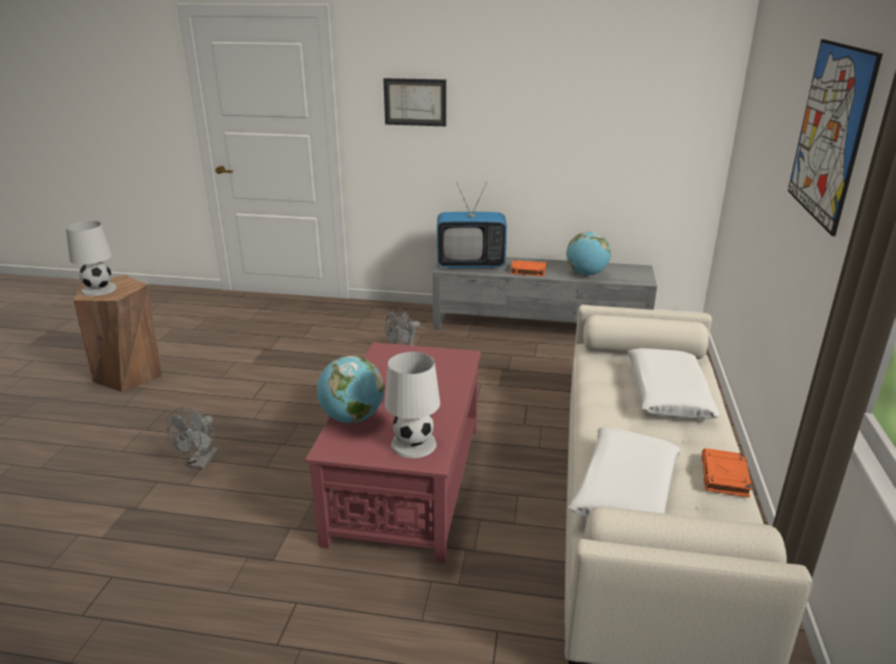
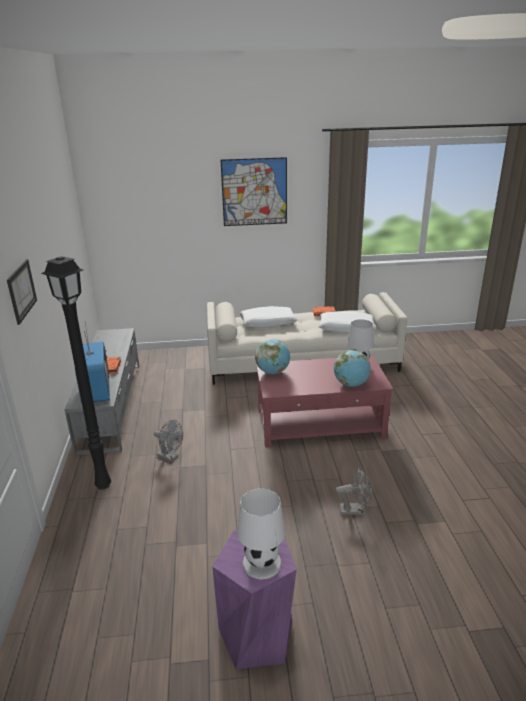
camera: 105 degrees left, 0 degrees up
brown stool [73,275,162,392] -> purple stool [212,530,297,669]
globe [566,232,611,275] -> globe moved to [255,339,290,374]
none -> black floor lamp [41,256,111,490]

